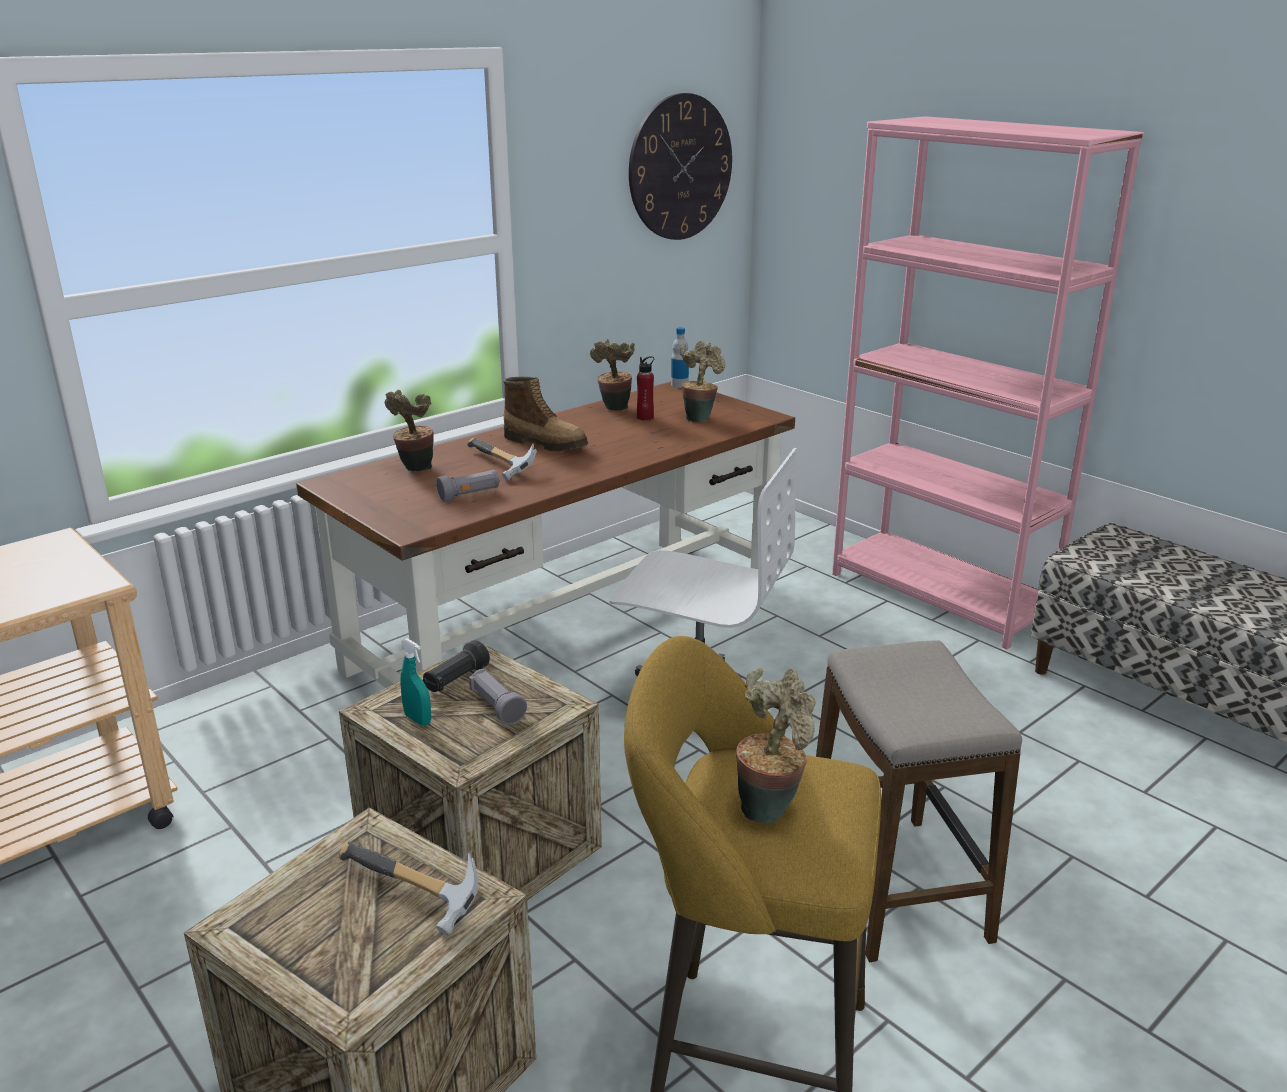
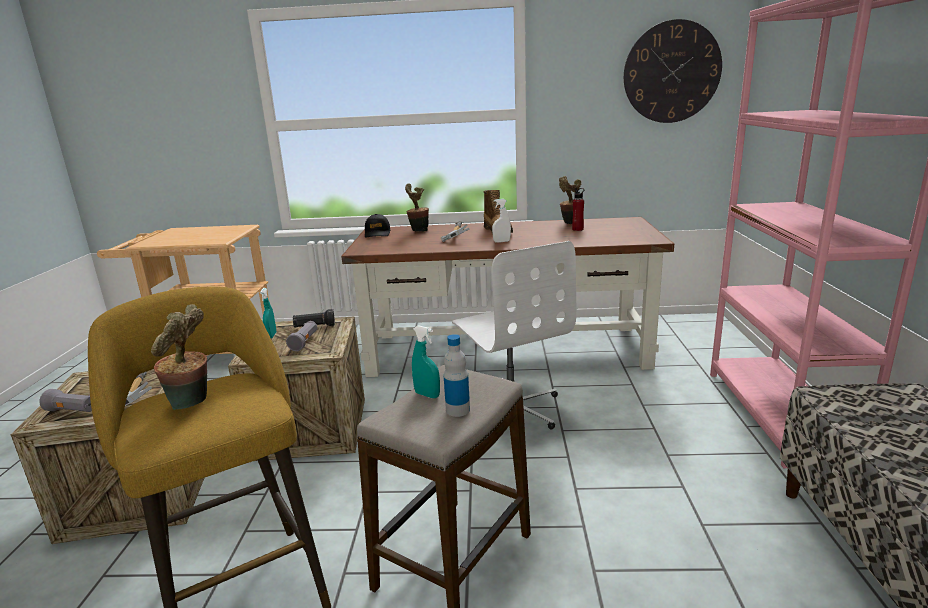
camera: 45 degrees right, 5 degrees down
grey flashlight [436,470,500,502] -> grey flashlight moved to [39,389,92,412]
bottle [671,327,689,388] -> bottle moved to [444,334,470,417]
potted plant [680,341,725,423] -> none
none -> black cap [365,214,390,238]
none -> turquoise spray bottle [412,325,440,398]
none -> white spray bottle [492,199,511,243]

